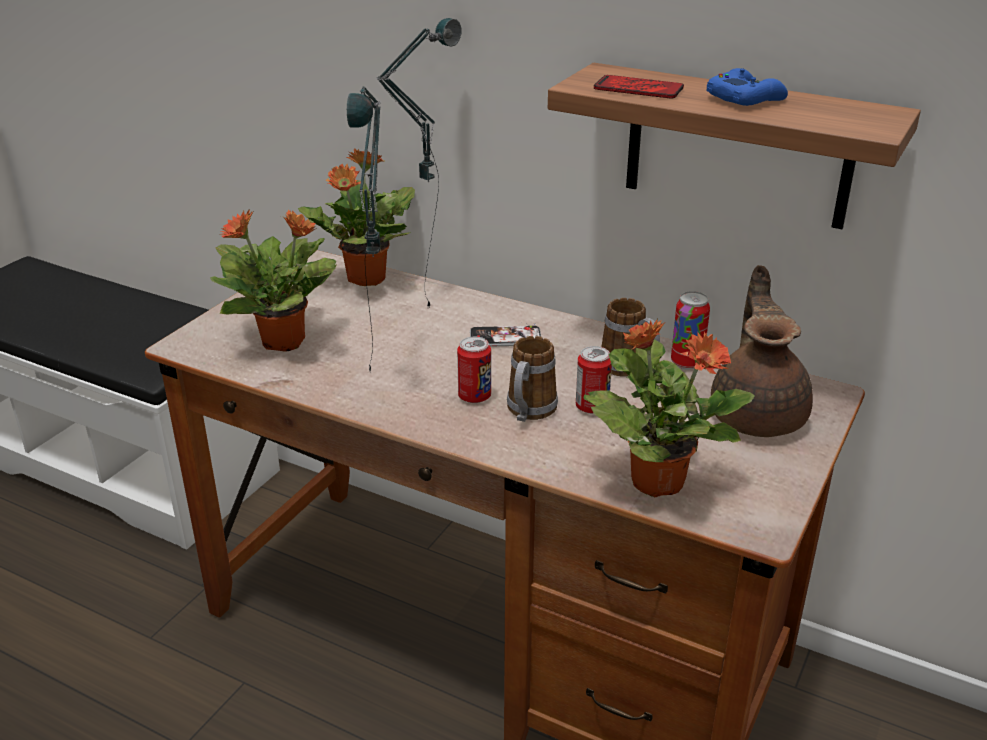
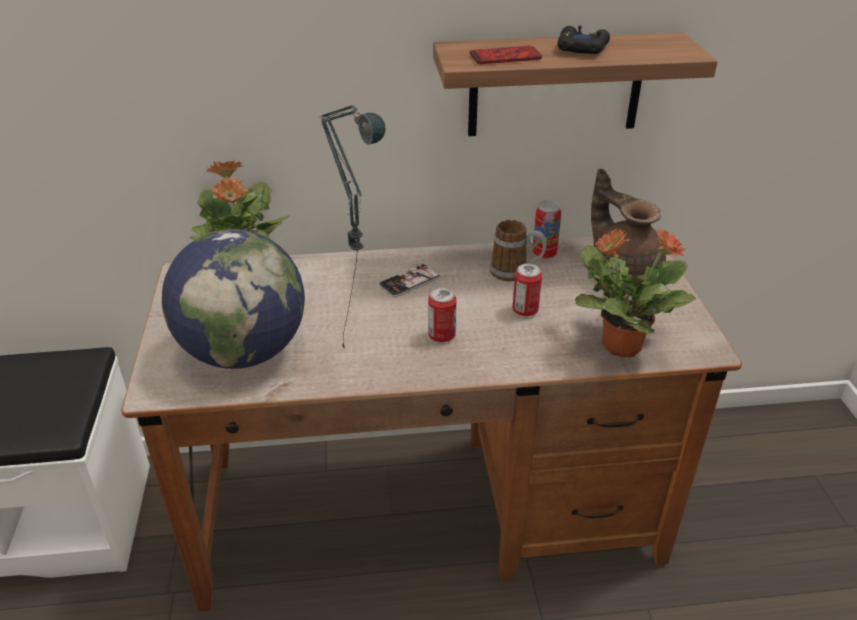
camera: 35 degrees left, 5 degrees up
potted plant [210,208,337,352] -> globe [162,229,305,369]
table lamp [376,18,462,307] -> none
mug [507,336,558,422] -> none
blue game controller [707,68,788,106] -> black game controller [558,26,610,54]

